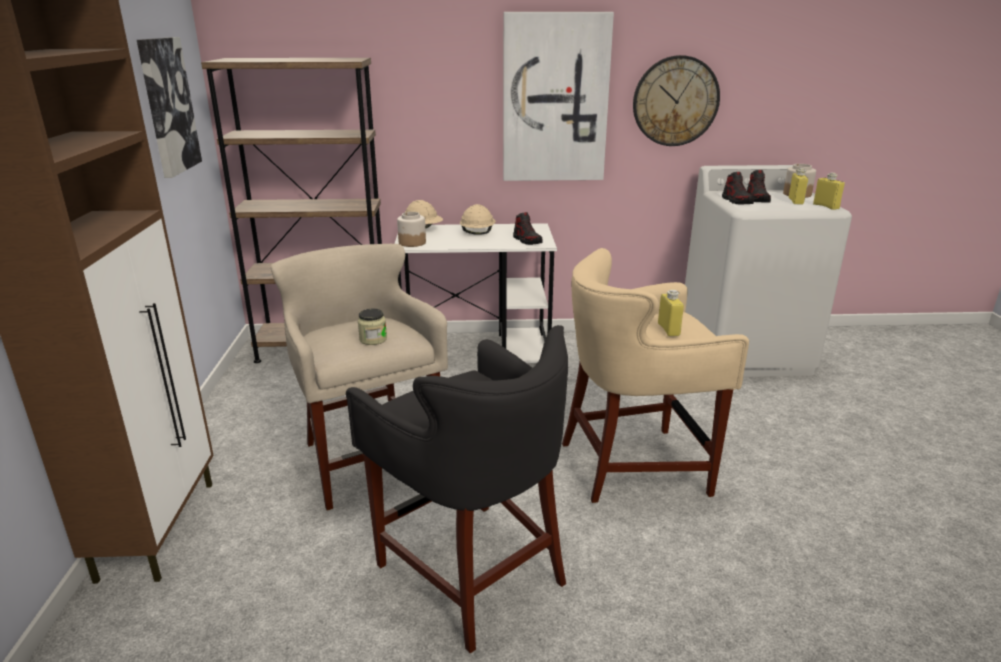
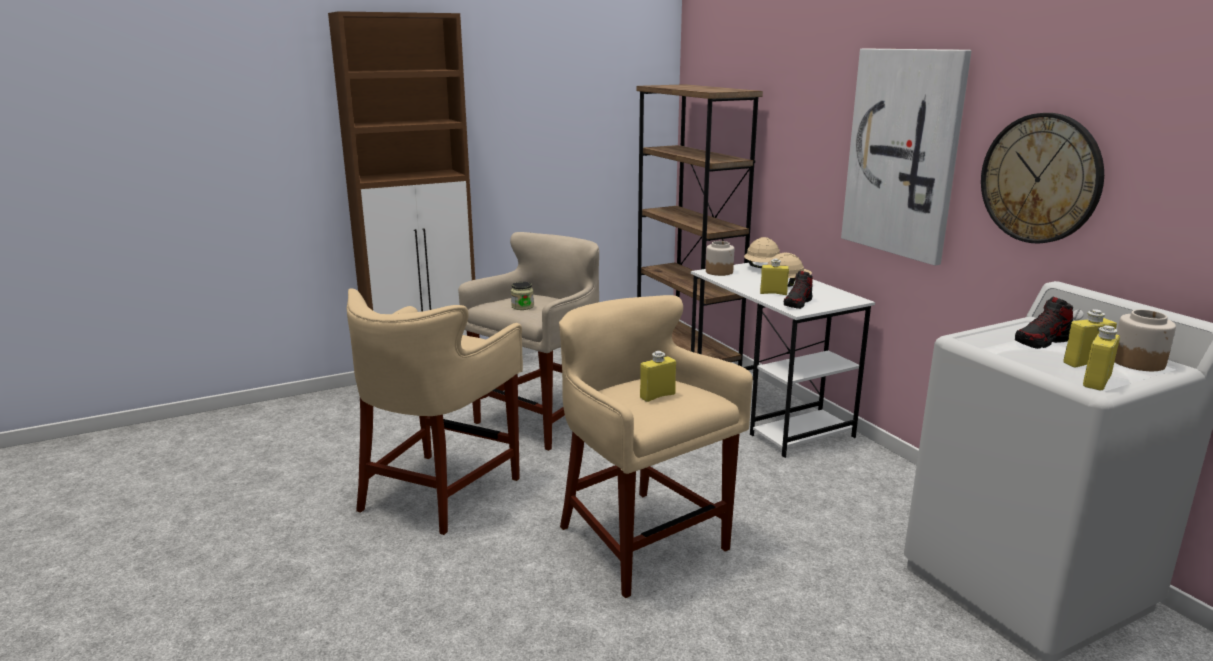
camera: 65 degrees right, 5 degrees down
picture [137,37,202,178] -> none
black stool [346,325,568,654] -> beige stool [347,288,523,535]
shoe [722,172,754,205] -> none
none -> yellow bottle [760,259,789,295]

